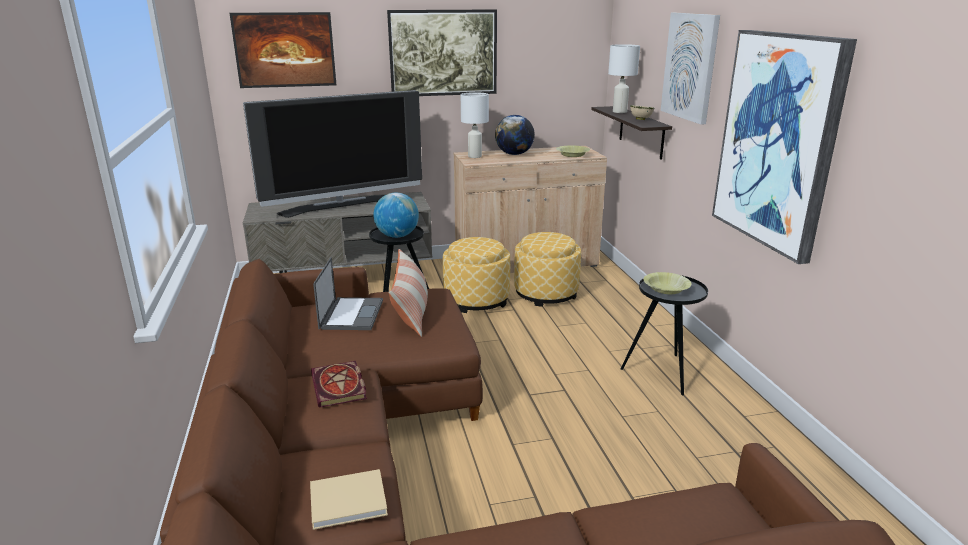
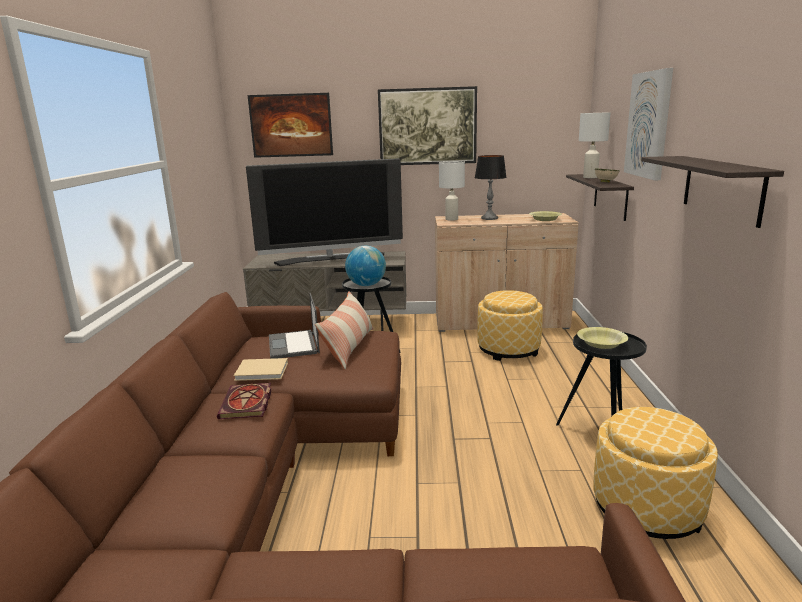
camera: 15 degrees right, 5 degrees down
beige book [310,469,388,530] -> beige book moved to [234,358,288,381]
laptop [313,257,383,330] -> laptop turned 150 degrees clockwise [269,292,320,359]
ottoman [443,237,510,313] -> ottoman moved to [593,407,718,539]
globe [495,115,535,155] -> table lamp [475,155,507,220]
picture [712,30,857,264] -> shelf [641,156,784,228]

